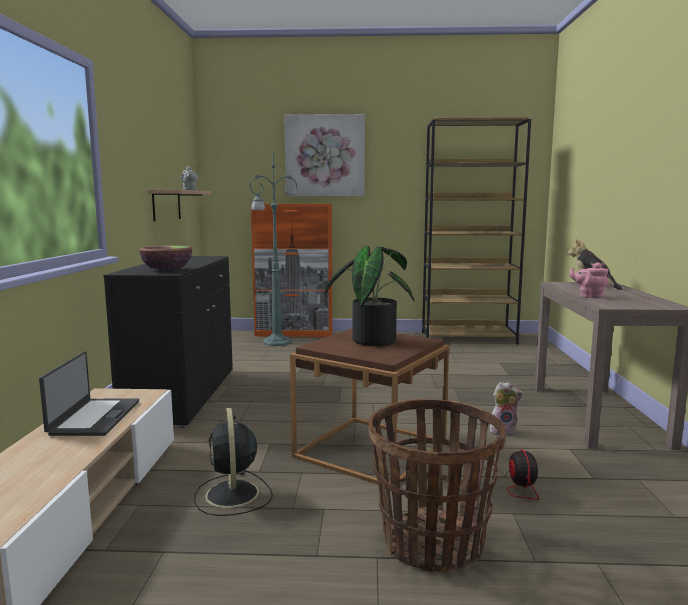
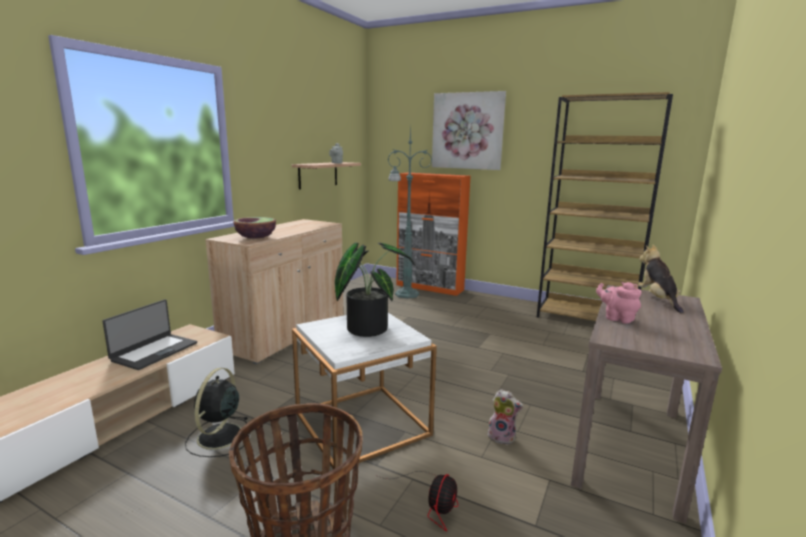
camera: 25 degrees right, 5 degrees up
black cabinet [104,256,233,428] -> beige cabinet [205,219,343,364]
brown side table [290,328,449,484] -> white side table [292,313,437,469]

